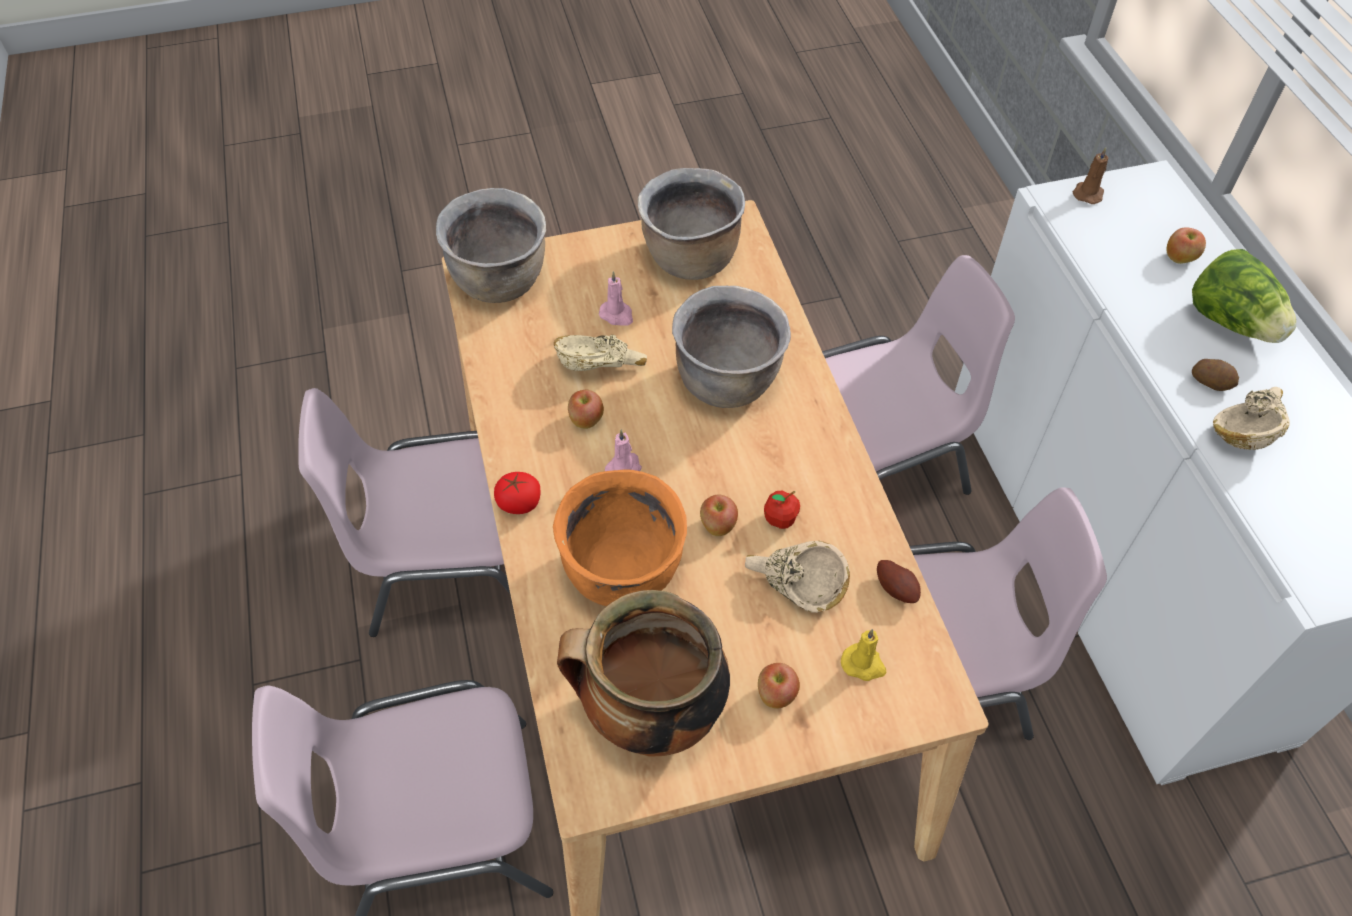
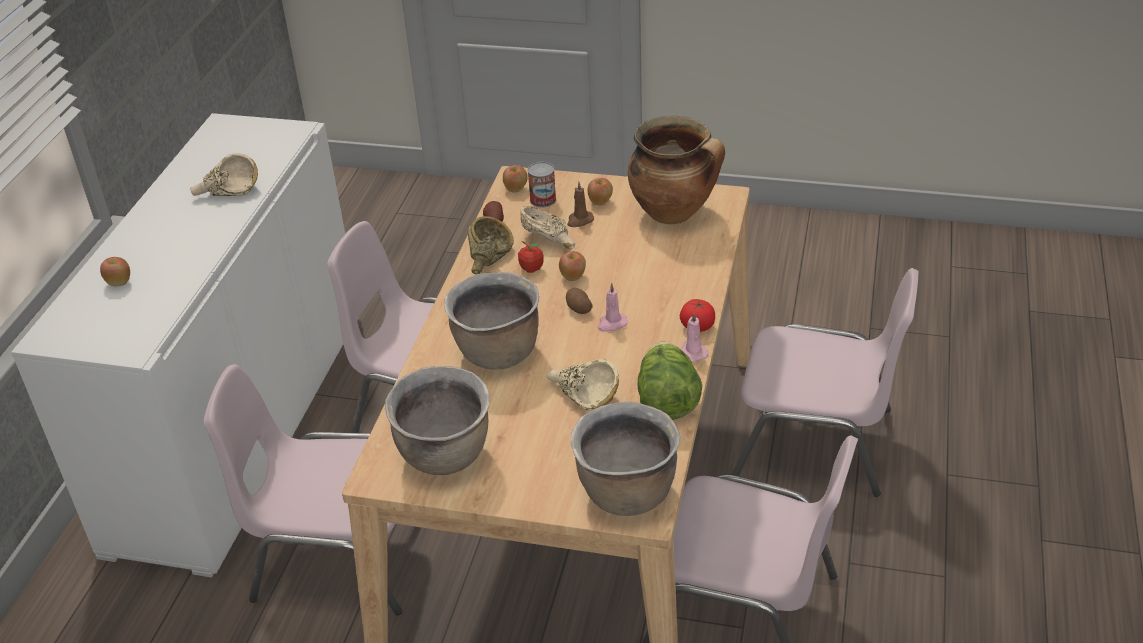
camera: 150 degrees left, 15 degrees down
orange cooking pot [553,469,687,606] -> none
apple [568,390,604,429] -> apple moved to [503,165,528,192]
pink candle [599,271,633,325] -> pink candle moved to [680,312,708,362]
yellow candle [841,629,886,681] -> can [527,162,556,208]
brown candle [1073,147,1108,204] -> brown candle moved to [567,181,594,227]
lettuce [1192,249,1296,343] -> lettuce moved to [637,342,702,420]
potato [1192,359,1239,391] -> potato moved to [566,288,592,314]
none -> brown bowl [468,216,514,274]

